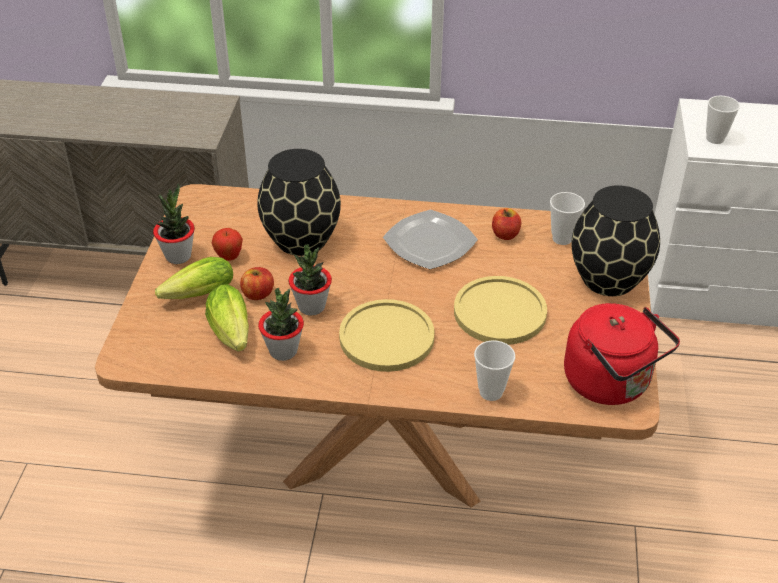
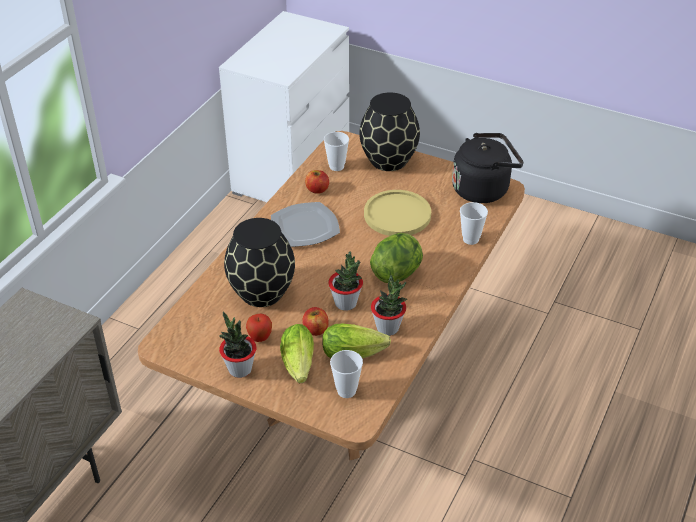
camera: 70 degrees left, 0 degrees up
yellow plate [339,299,435,372] -> lettuce [370,233,423,283]
red kettle [564,303,680,405] -> black kettle [452,133,524,203]
cup [706,96,740,144] -> cup moved to [330,350,363,398]

